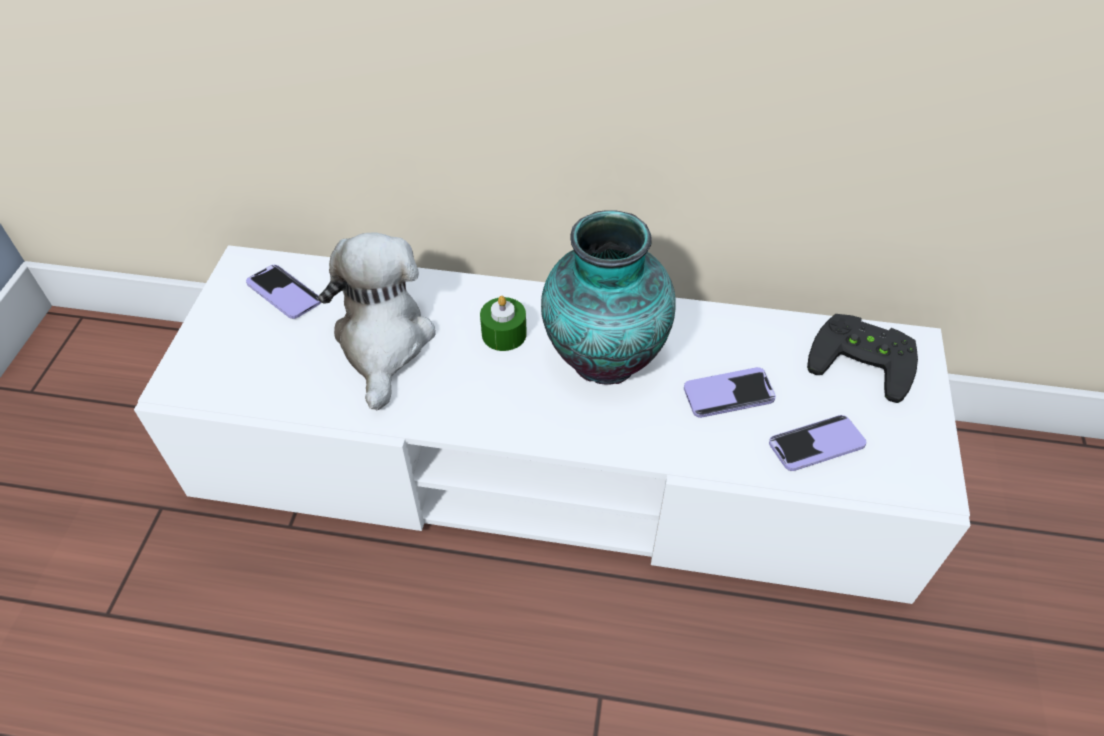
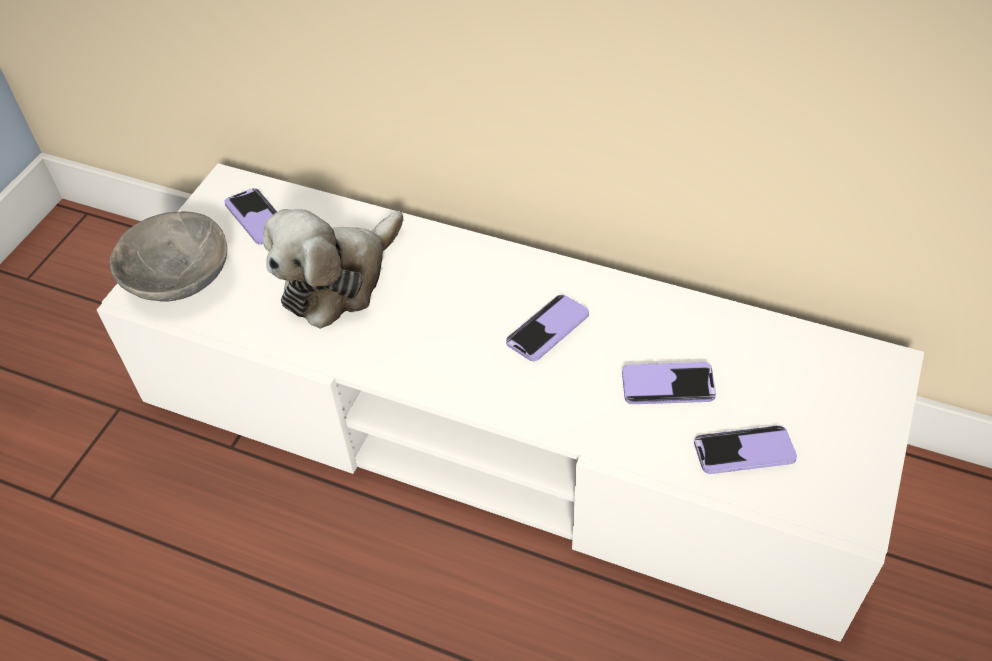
camera: 15 degrees right, 0 degrees up
plush toy [318,233,436,410] -> plush toy turned 150 degrees counterclockwise [263,209,404,329]
green candle [480,296,527,351] -> none
vase [541,210,676,385] -> phone [506,295,589,361]
black game controller [807,314,918,403] -> none
none -> grey bowl [109,211,227,302]

